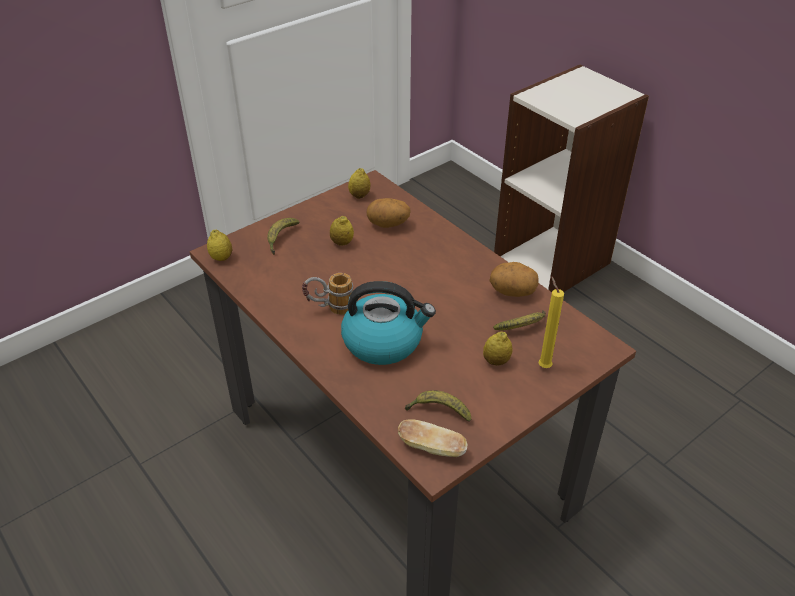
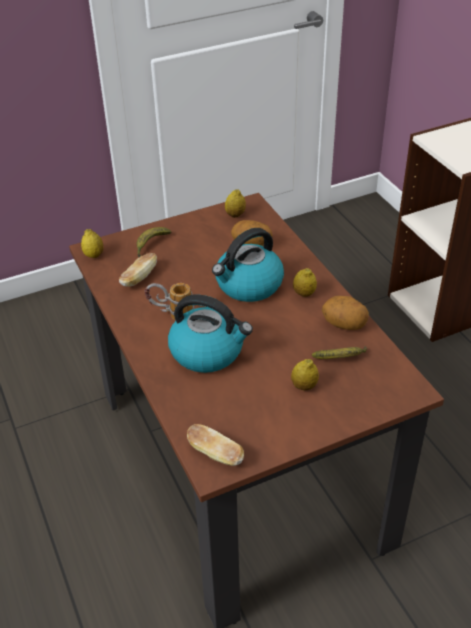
camera: 15 degrees right, 0 degrees up
lemon [330,216,354,246] -> lemon moved to [293,268,317,297]
banana [405,390,471,422] -> none
yellow candle [538,276,564,368] -> none
none -> bread [119,253,157,287]
none -> kettle [212,228,284,302]

